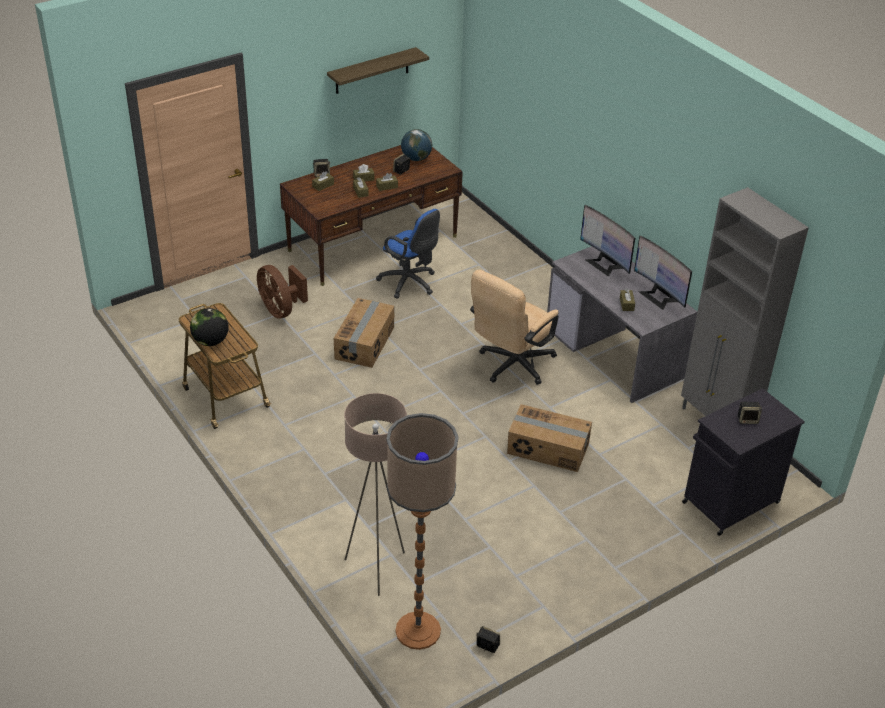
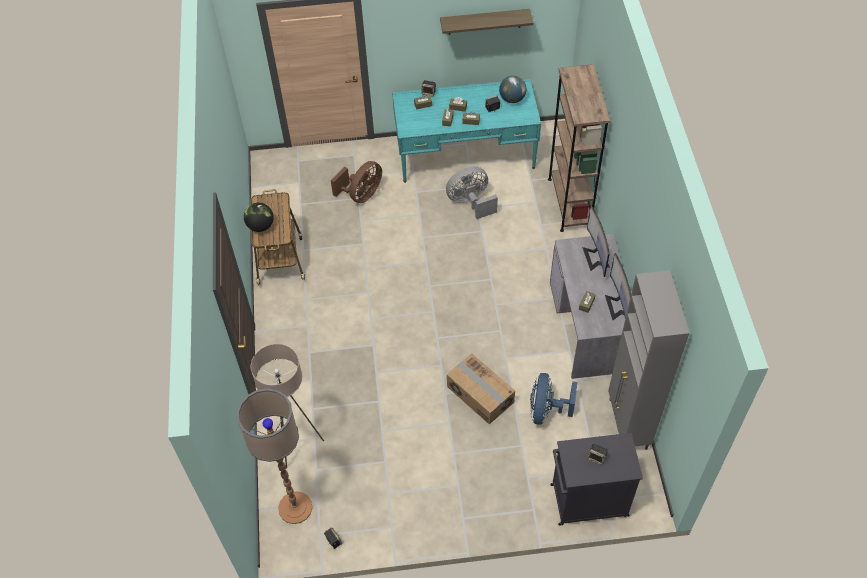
camera: 30 degrees right, 15 degrees up
brown fan [257,265,308,319] -> brown fan turned 135 degrees counterclockwise [331,161,382,203]
brown desk [280,145,463,286] -> turquoise desk [392,79,541,183]
cardboard box [334,298,394,368] -> none
blue office chair [376,209,440,299] -> grey fan [446,166,498,219]
beige office chair [470,270,559,385] -> none
none -> blue fan [530,373,577,425]
none -> brown bookcase [548,64,610,232]

